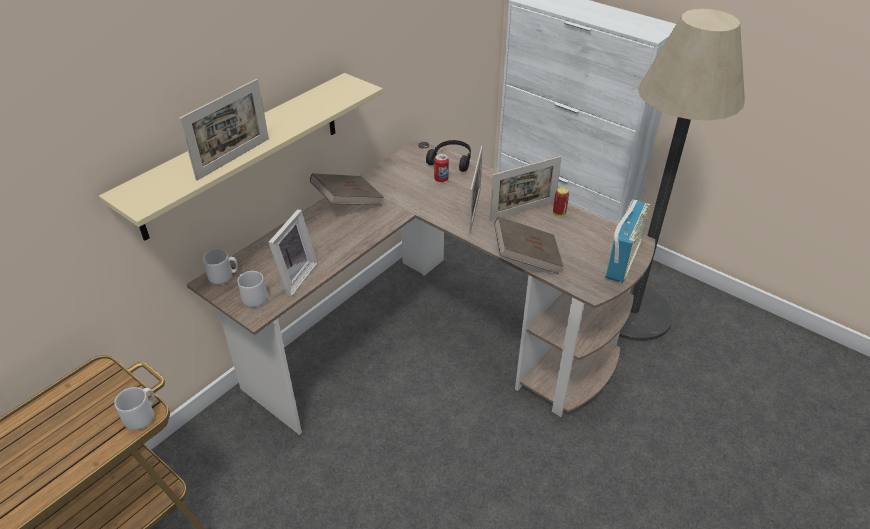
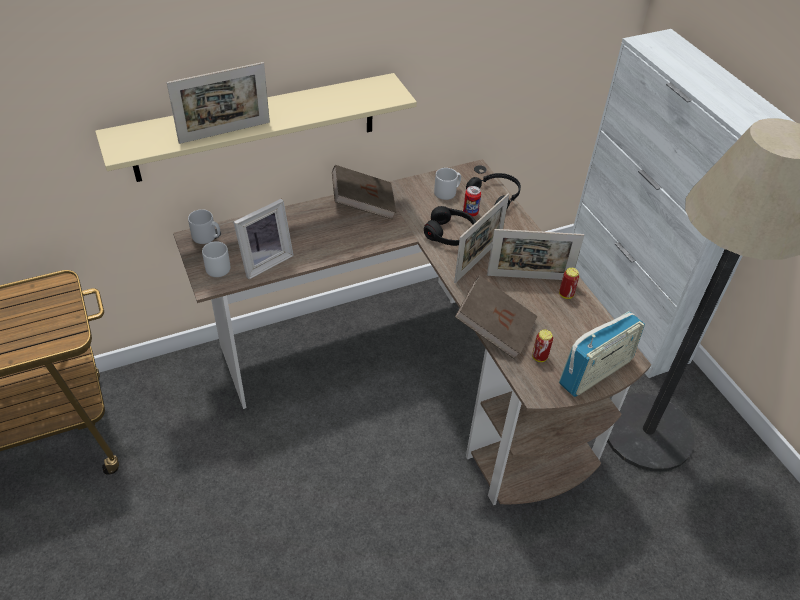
camera: 25 degrees right, 5 degrees up
grey mug [114,387,155,430] -> grey mug moved to [434,168,461,200]
none -> black headphones [424,206,476,246]
none -> can [532,330,553,362]

